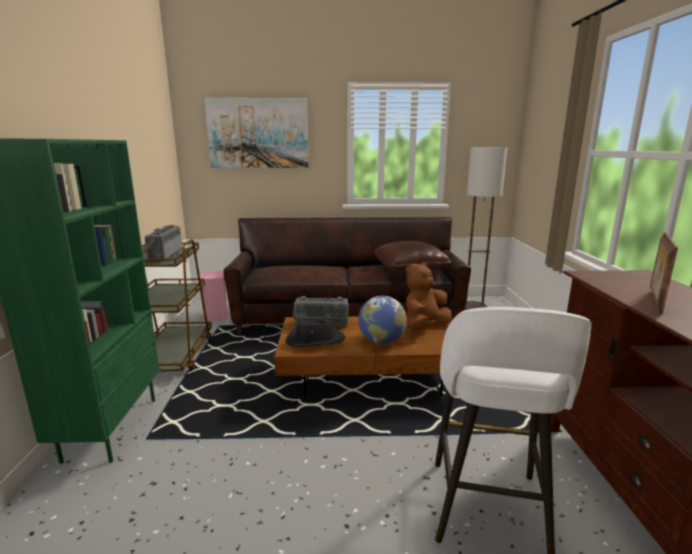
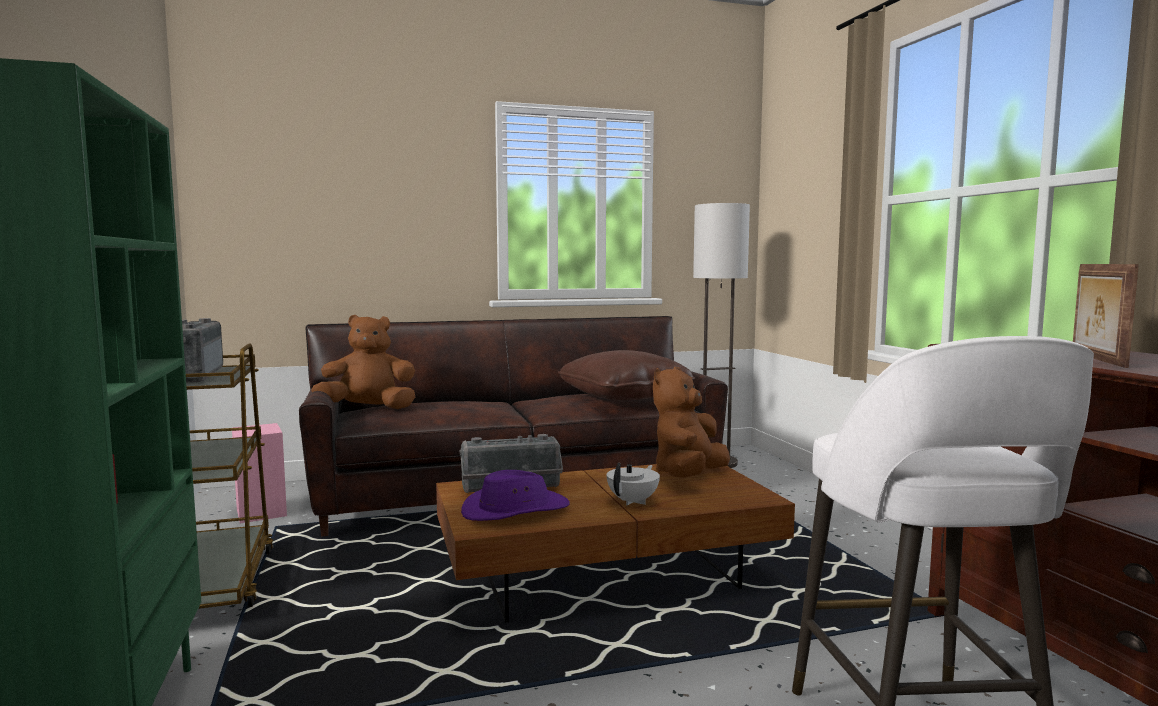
camera: 15 degrees left, 10 degrees down
picture [205,98,309,168] -> none
black hat [286,318,345,347] -> purple hat [461,470,570,521]
globe [358,296,407,344] -> white teapot [607,463,660,506]
none -> brown plush toy [311,315,415,409]

